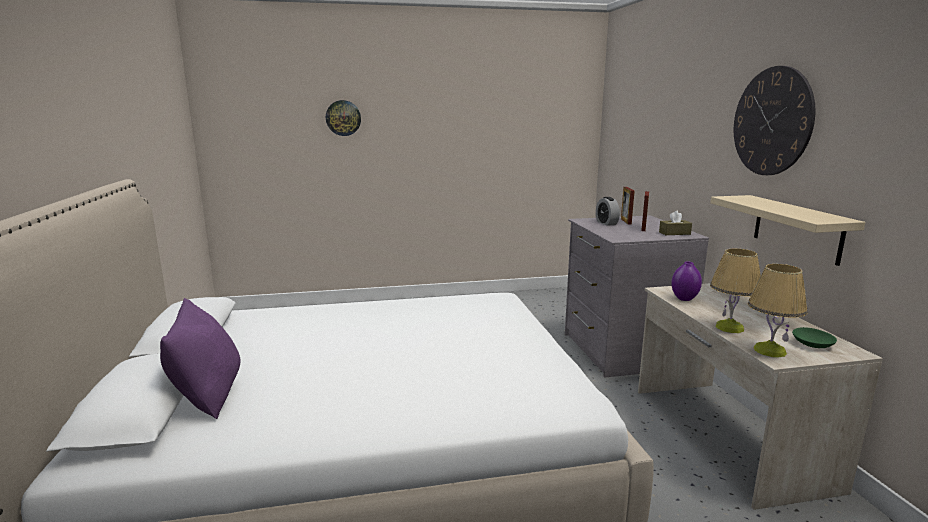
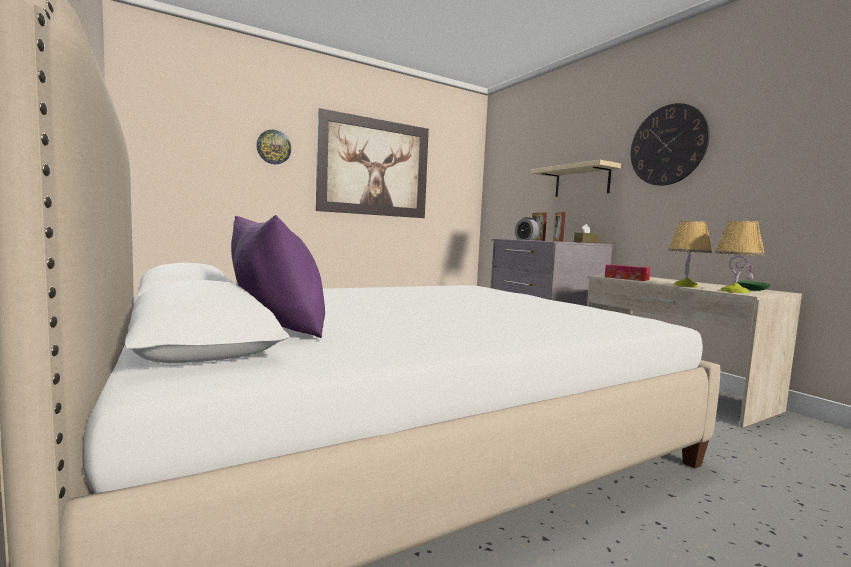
camera: 20 degrees left, 10 degrees down
purple vase [671,261,702,301] -> tissue box [605,264,651,281]
beige shelf [710,195,865,266] -> beige shelf moved to [531,160,621,197]
none -> picture [316,108,429,218]

